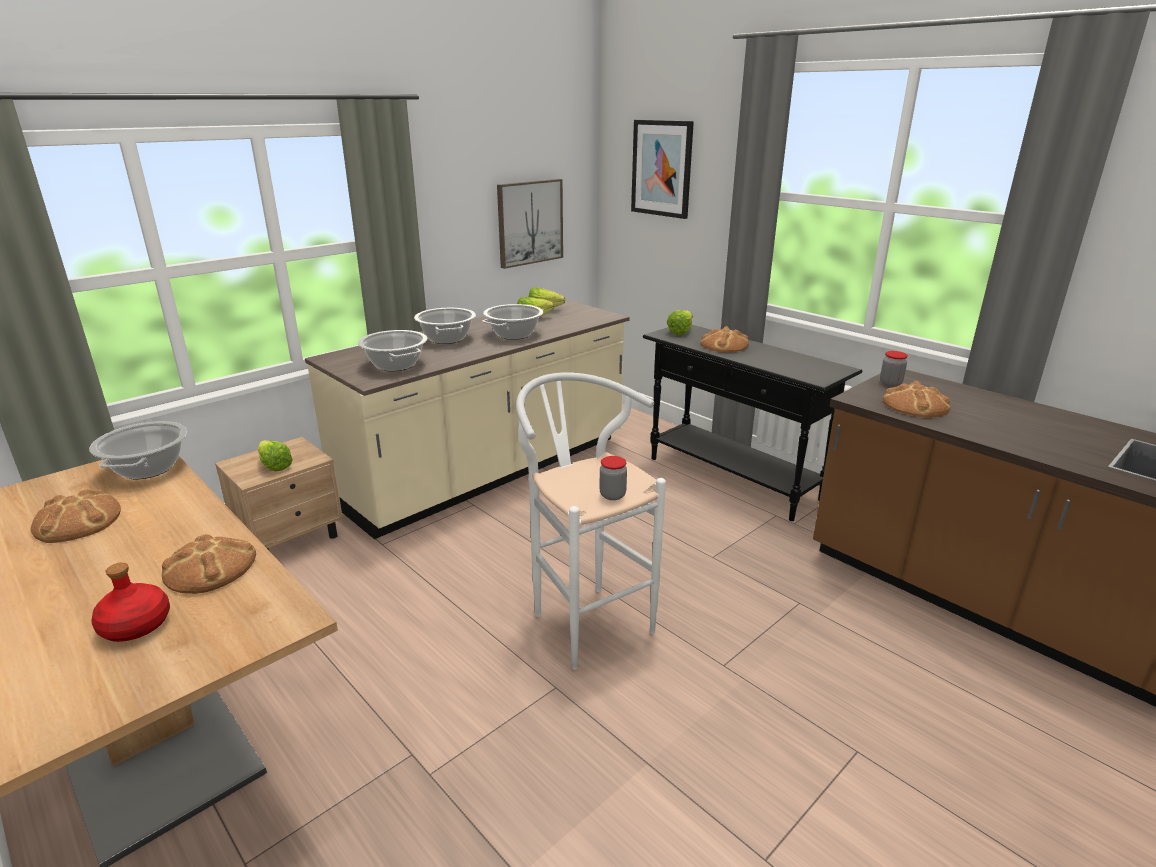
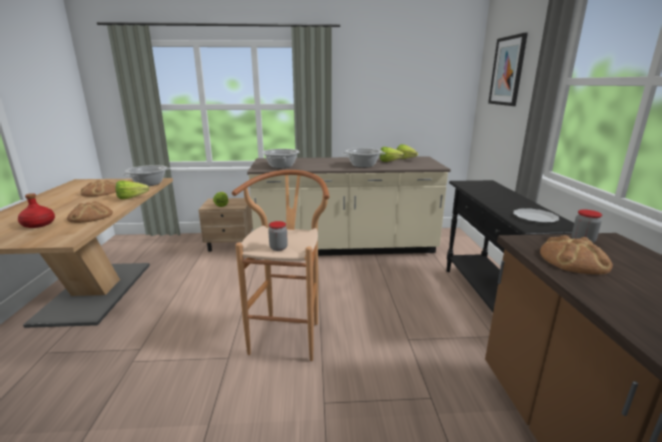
camera: 40 degrees right, 5 degrees down
cooking pot [414,308,476,344] -> none
picture [497,179,563,269] -> none
white stool [516,372,666,670] -> brown stool [232,170,330,361]
lettuce [667,310,692,335] -> lettuce moved to [115,181,149,199]
bread [700,326,749,352] -> none
none -> plate [513,208,560,223]

